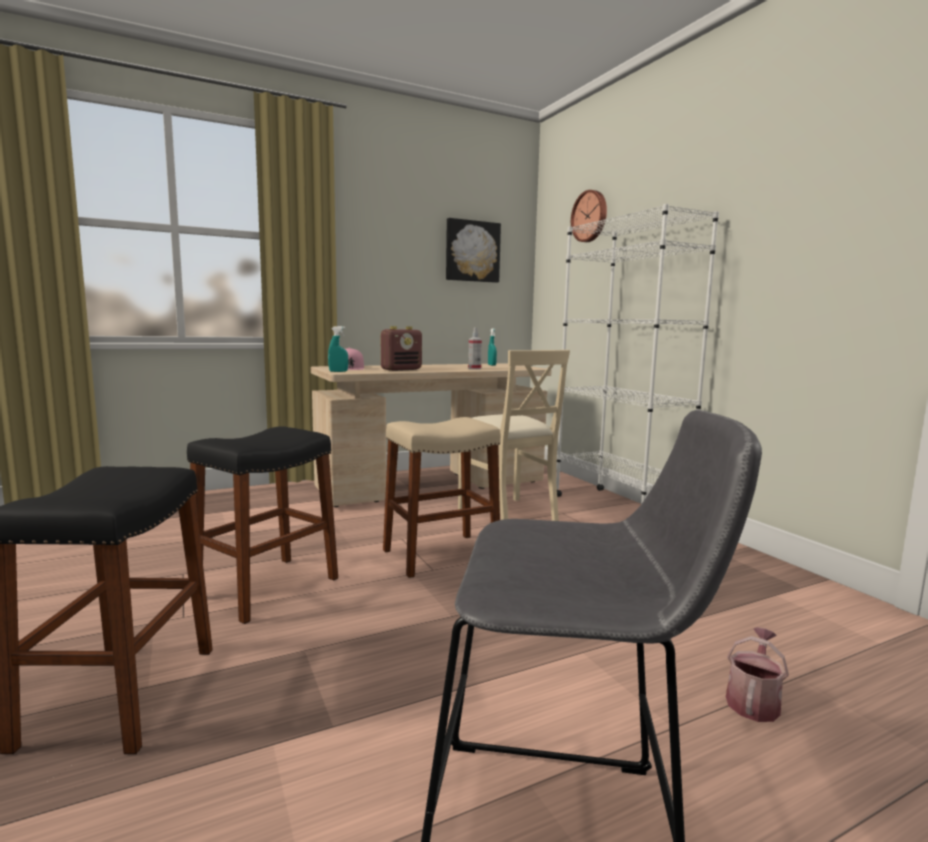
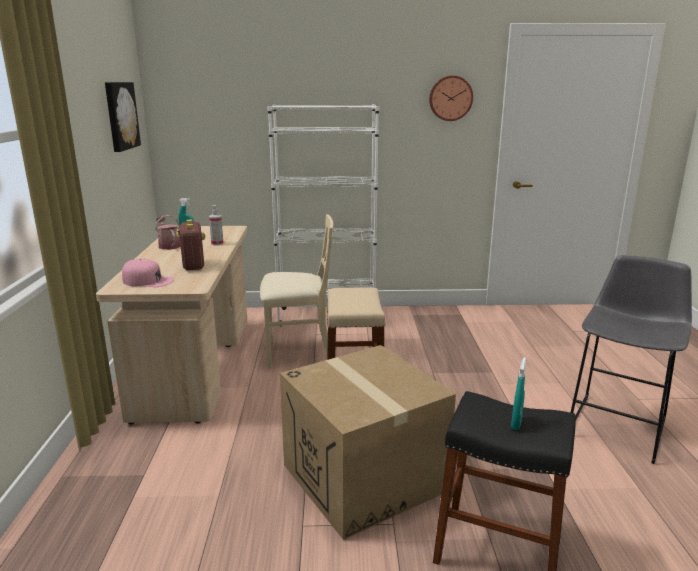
camera: 65 degrees left, 10 degrees up
black stool [187,426,338,624] -> cardboard box [280,345,456,540]
turquoise spray bottle [328,326,348,372] -> turquoise spray bottle moved to [511,357,526,430]
wall clock [571,190,607,242] -> wall clock moved to [429,76,473,121]
watering can [726,627,789,722] -> watering can moved to [155,215,181,250]

